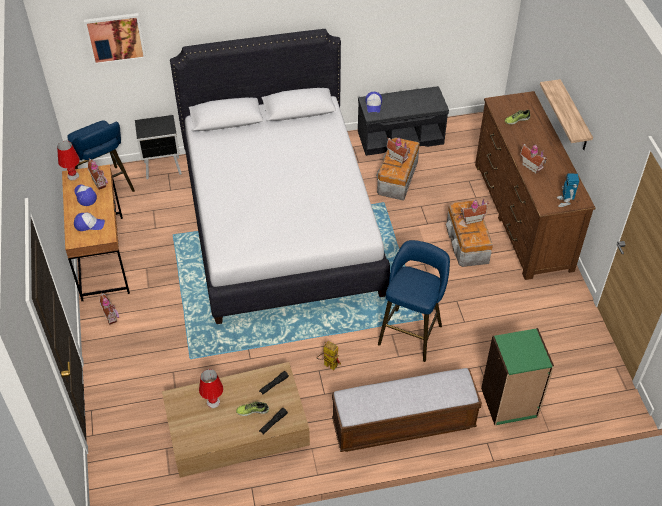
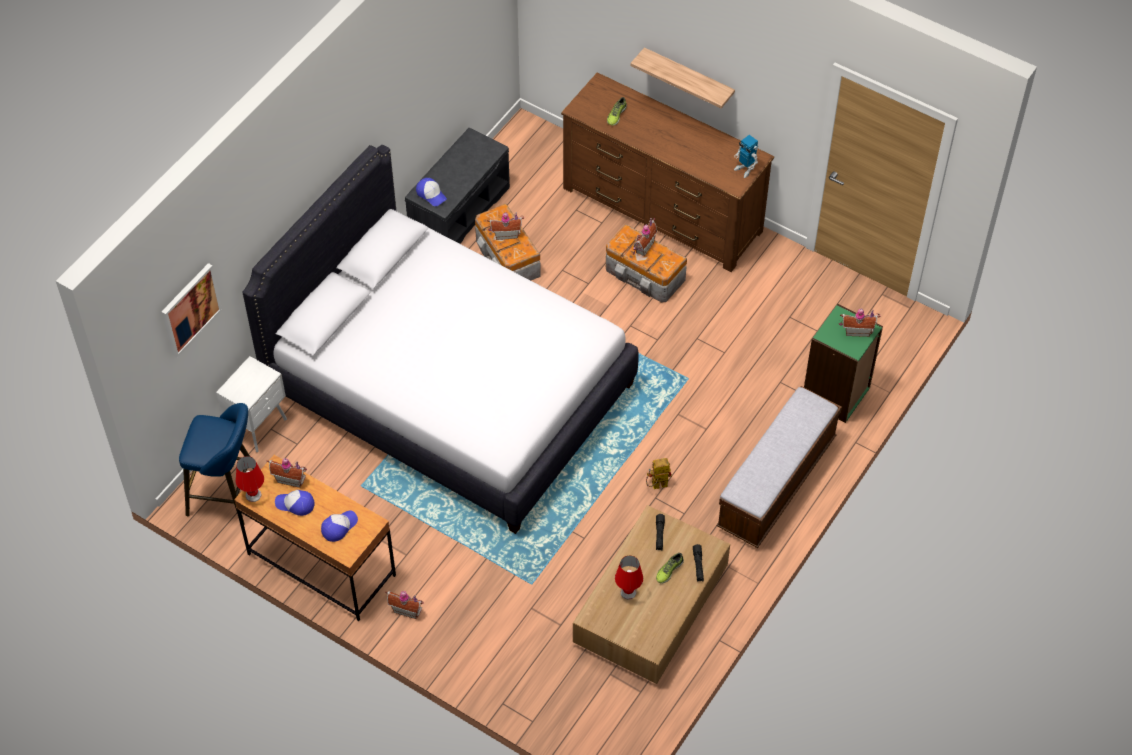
camera: 45 degrees left, 5 degrees up
black nightstand [135,115,182,180] -> white nightstand [216,356,287,452]
blue stool [378,240,450,362] -> none
toy house [520,143,547,174] -> toy house moved to [839,308,880,337]

